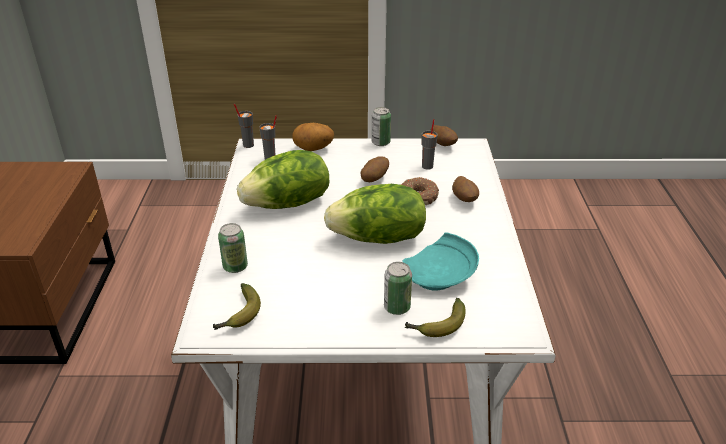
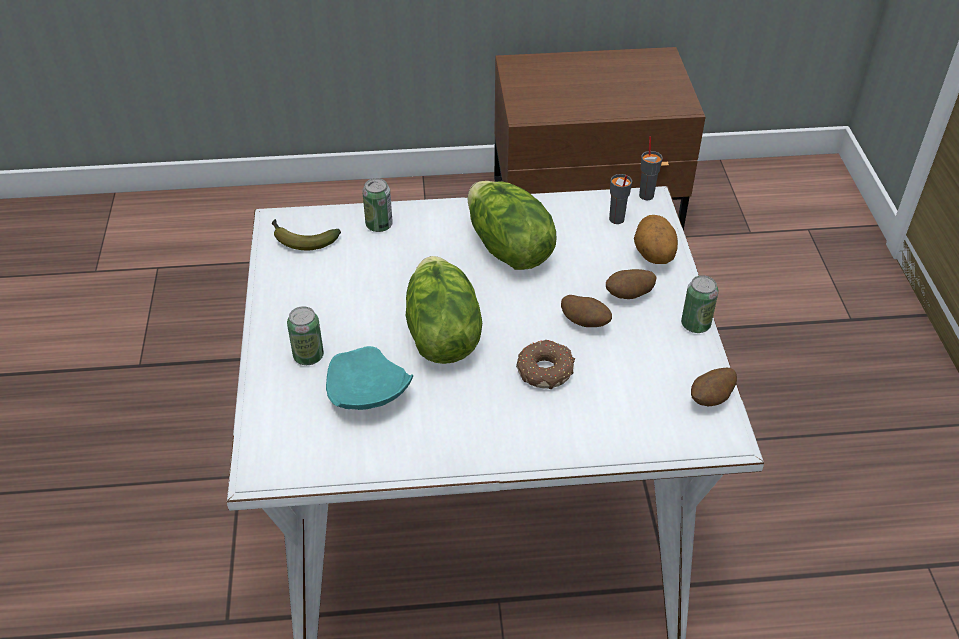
camera: 85 degrees right, 10 degrees up
banana [405,298,465,337] -> none
grey cup [422,119,438,170] -> none
potato [452,176,479,202] -> potato moved to [606,269,657,299]

